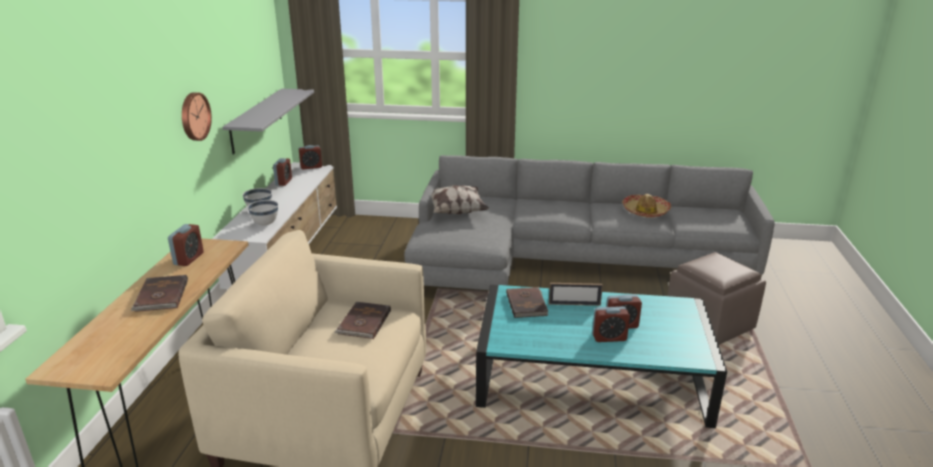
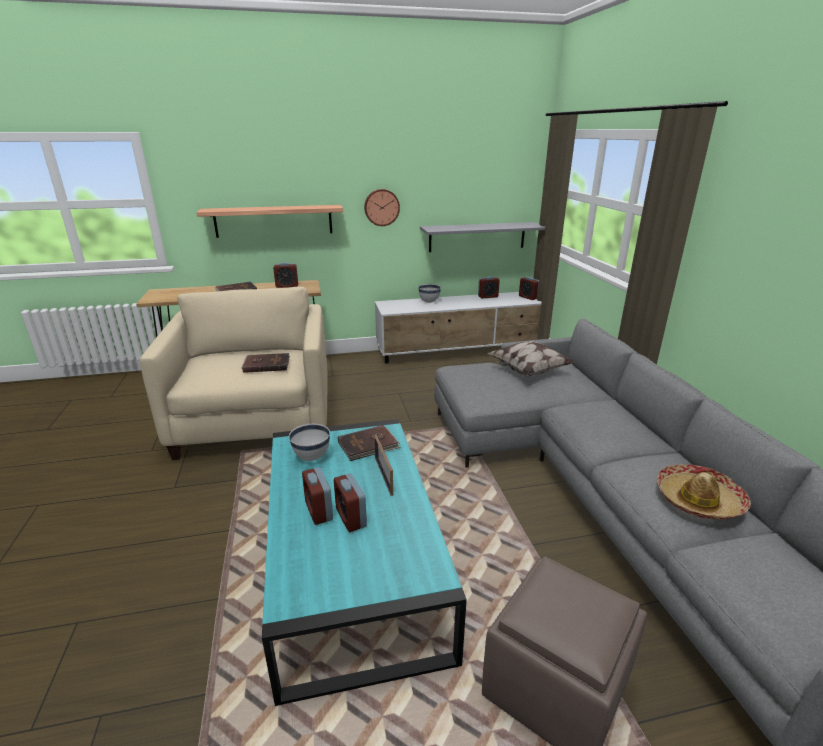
camera: 70 degrees right, 0 degrees up
white bowl [248,200,278,225] -> white bowl moved to [289,424,330,461]
none -> shelf [196,205,343,238]

